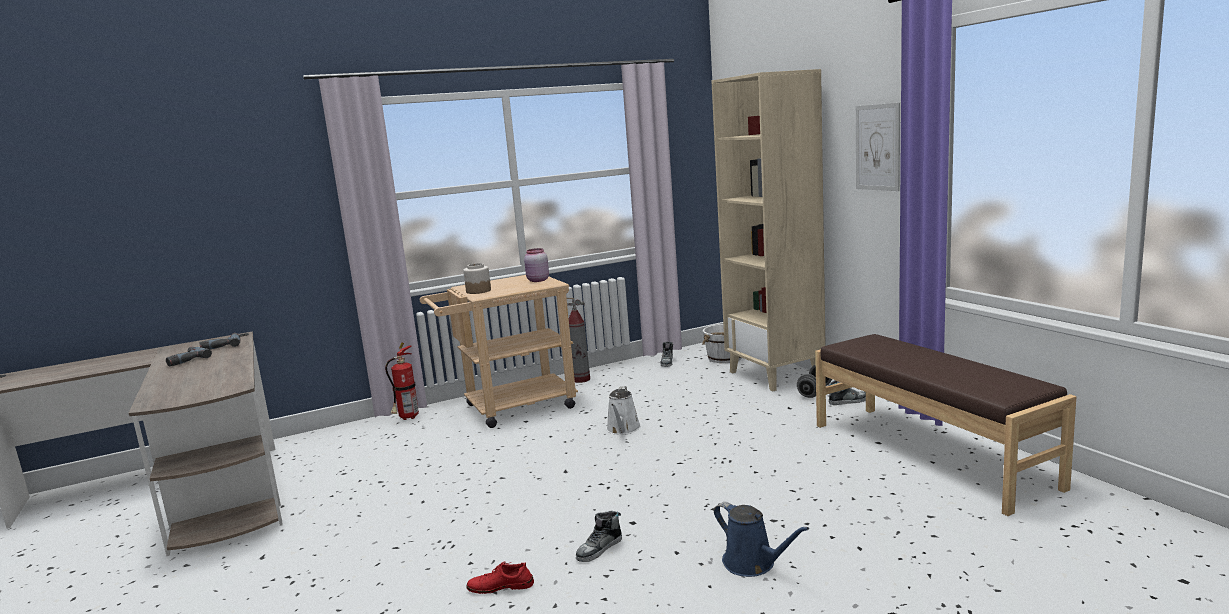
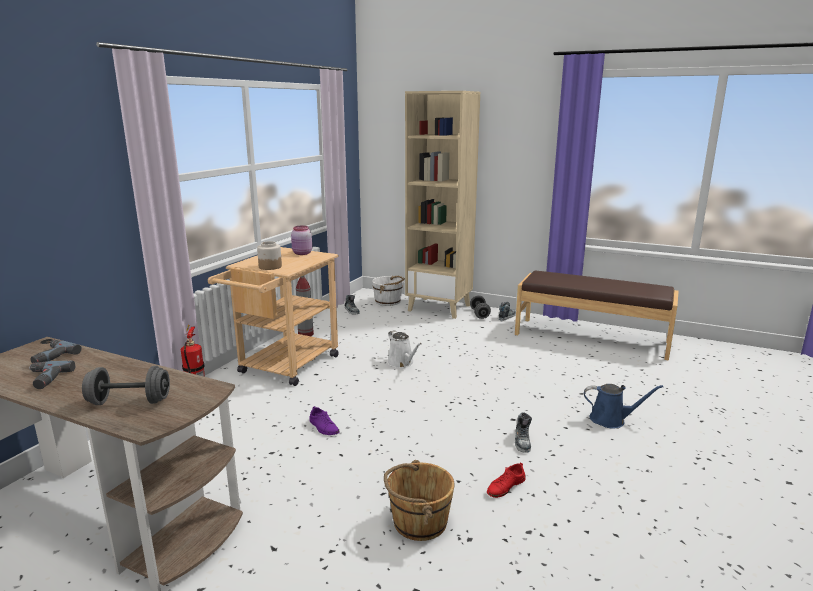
camera: 40 degrees left, 5 degrees up
picture [856,103,900,191] -> none
none -> grey dumbbell [82,366,170,405]
none -> purple shoe [309,406,339,435]
none -> brown bucket [384,460,454,541]

